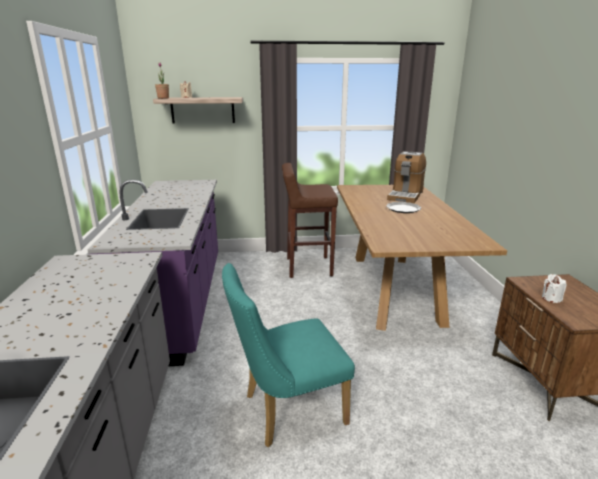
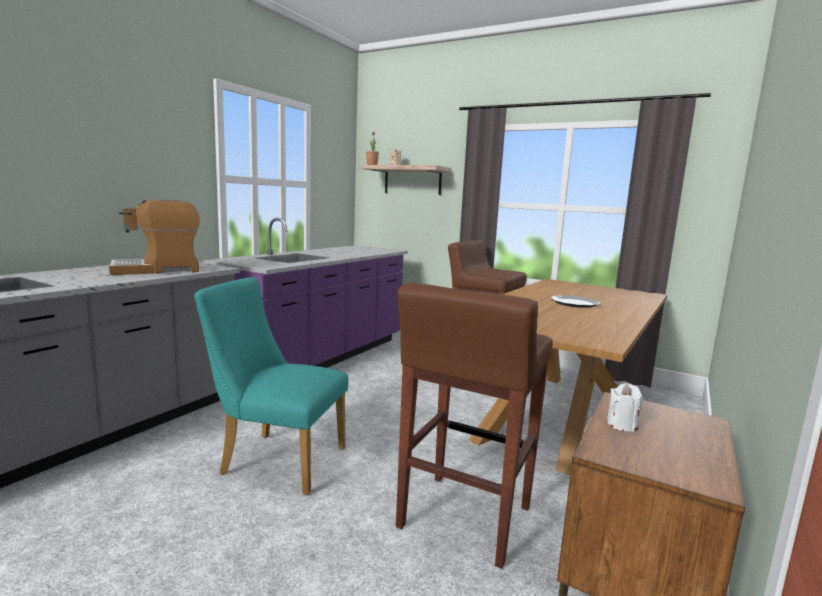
camera: 35 degrees right, 10 degrees down
coffee machine [387,151,426,203] -> coffee machine moved to [109,199,200,275]
none -> brown stool [396,283,553,569]

